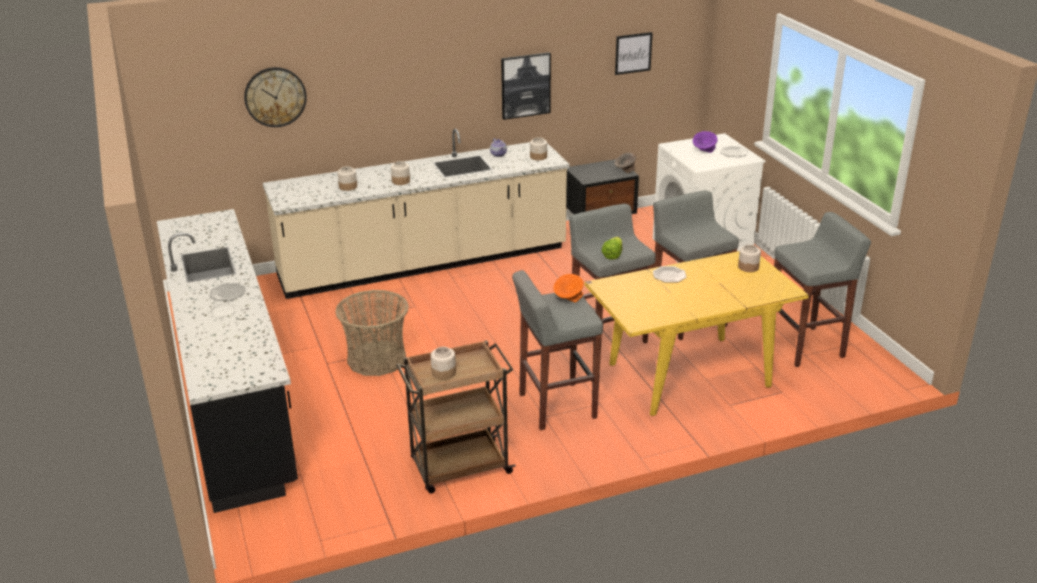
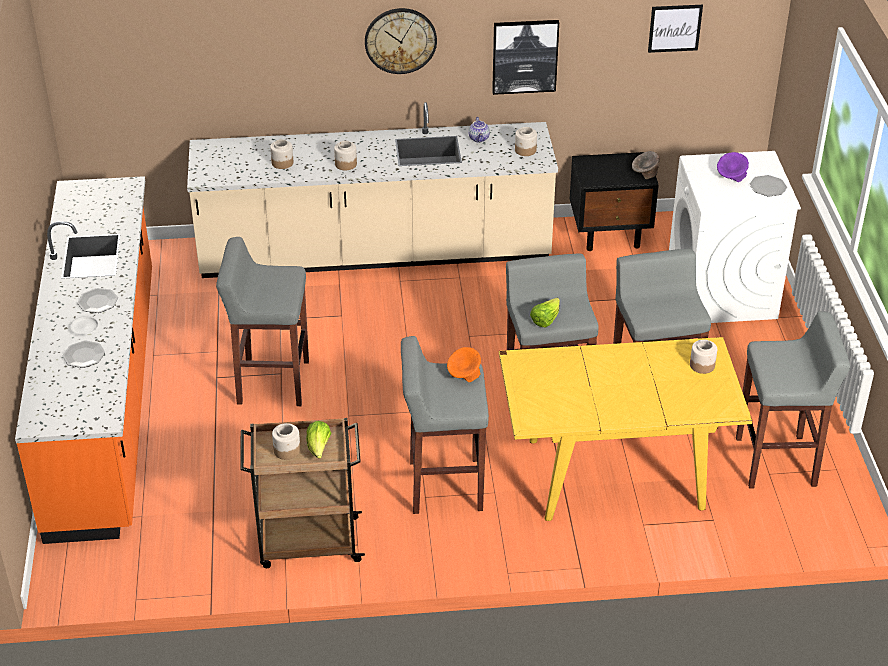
camera: 15 degrees right, 10 degrees up
black counter [157,209,298,513] -> orange counter [15,176,152,544]
wall clock [244,67,307,127] -> wall clock moved to [365,8,437,74]
basket [335,290,409,376] -> grey stool [216,237,309,406]
plate [653,266,686,282] -> plate moved to [63,340,105,368]
none -> lettuce [306,421,331,459]

